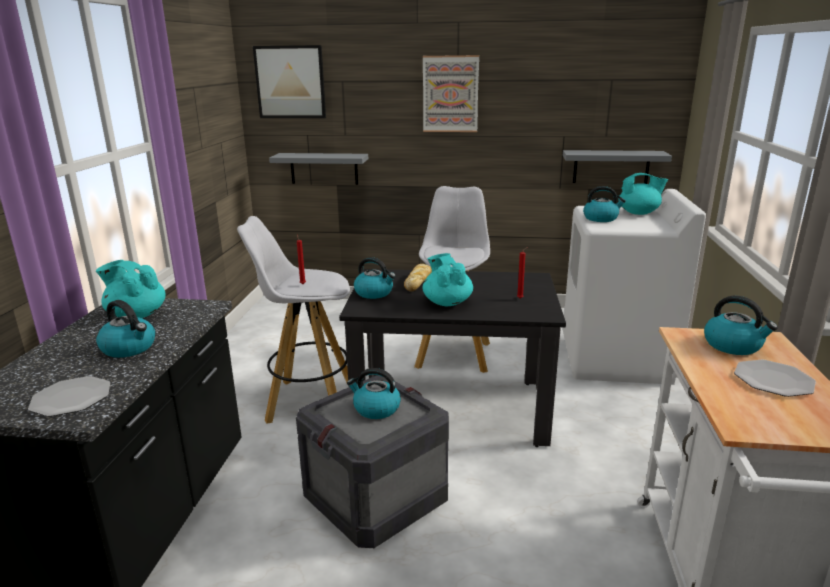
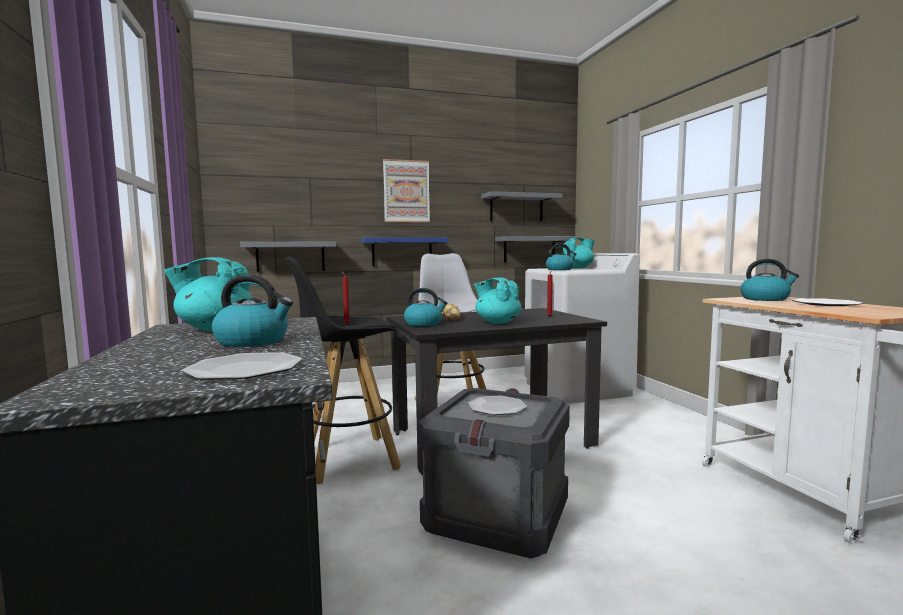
camera: 25 degrees left, 15 degrees down
white stool [237,216,350,423] -> black stool [285,257,401,485]
picture [253,45,326,118] -> none
kettle [347,368,401,419] -> plate [468,396,527,415]
none -> blue shelf [361,237,448,266]
none -> grey shelf [481,191,563,221]

